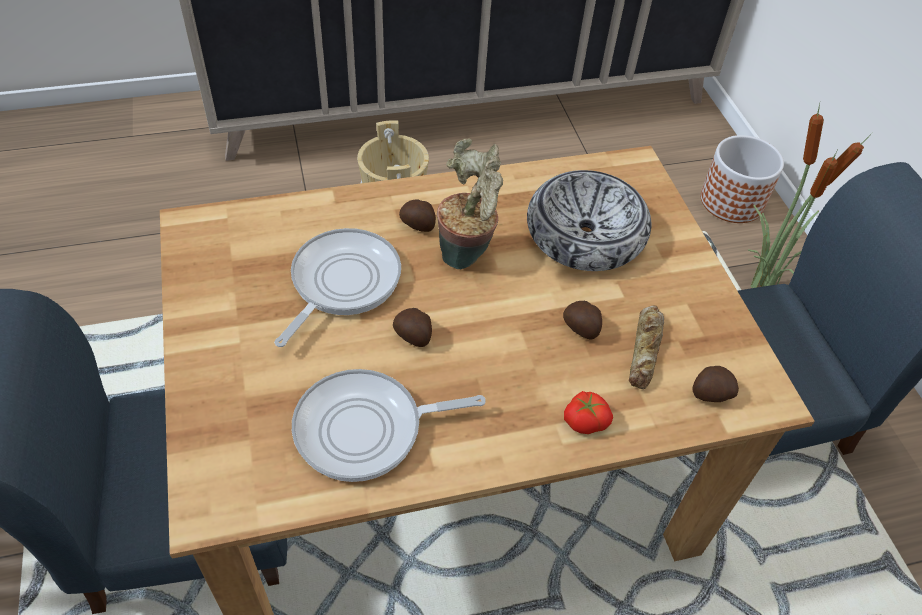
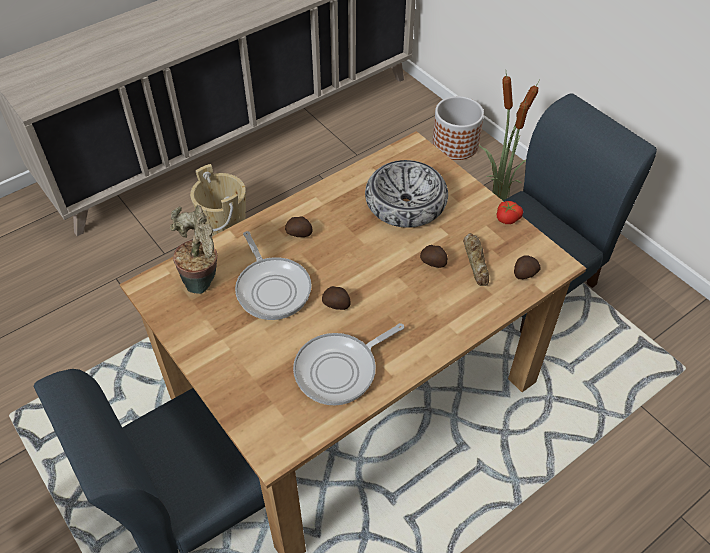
camera: 20 degrees left, 0 degrees up
frying pan [274,228,401,347] -> frying pan turned 150 degrees clockwise [235,231,312,320]
potted plant [437,139,503,269] -> potted plant moved to [170,205,217,294]
tomato [564,391,613,434] -> tomato moved to [497,201,523,224]

